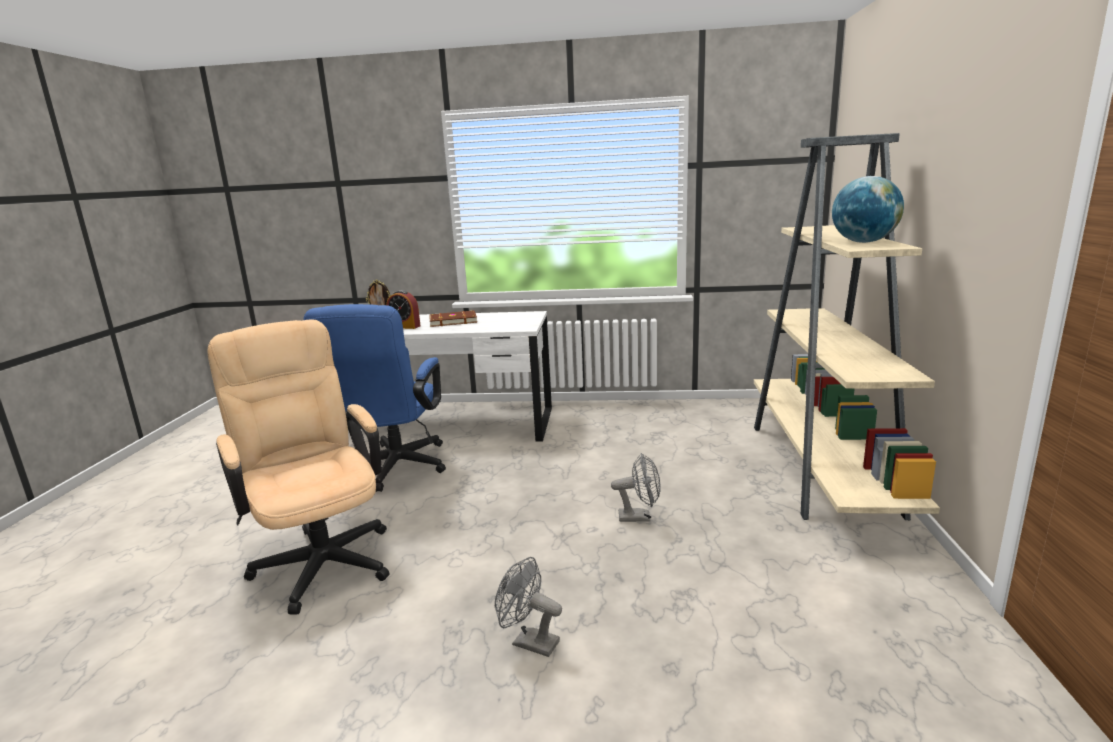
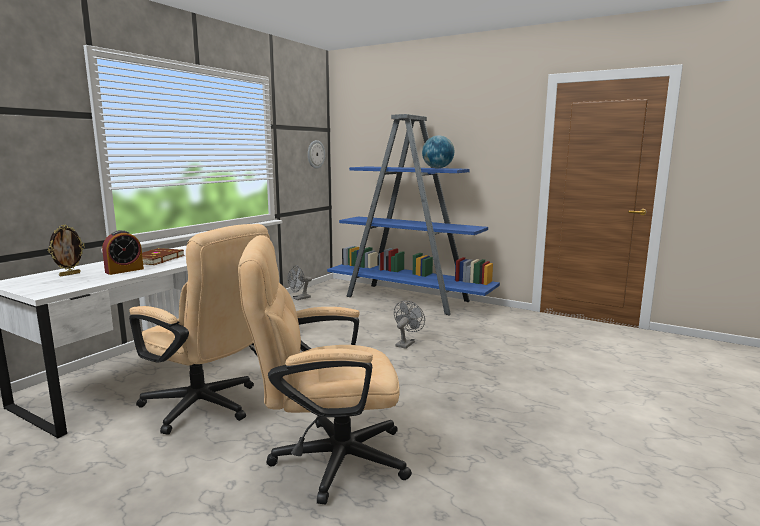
camera: 65 degrees left, 5 degrees down
blue office chair [303,304,446,492] -> beige office chair [129,224,270,435]
grey fan [495,557,562,657] -> grey fan moved to [287,266,312,300]
beige bookcase [754,133,940,520] -> blue bookcase [327,114,500,316]
none -> wall clock [308,140,325,169]

